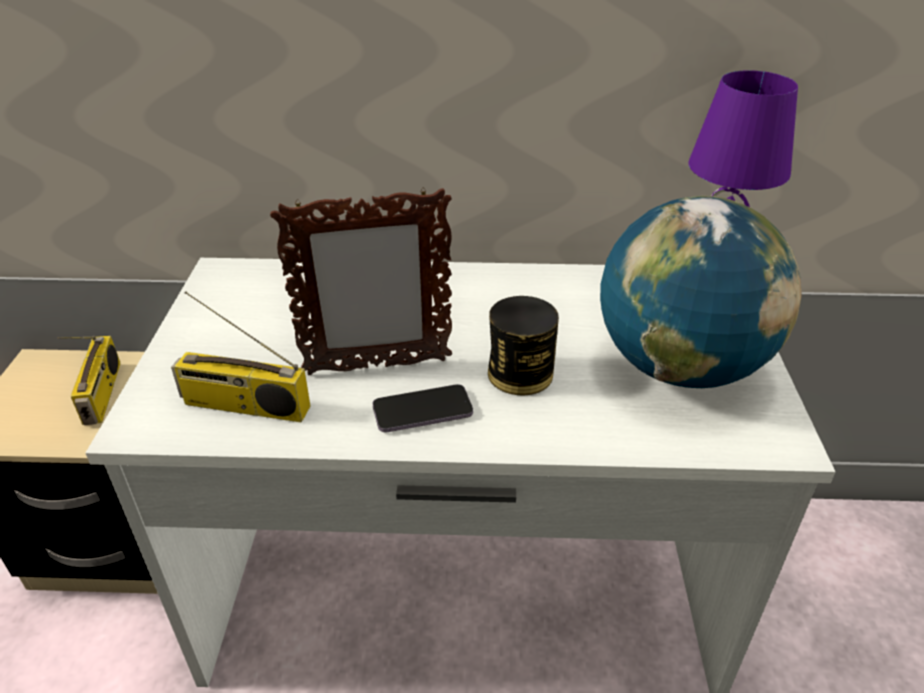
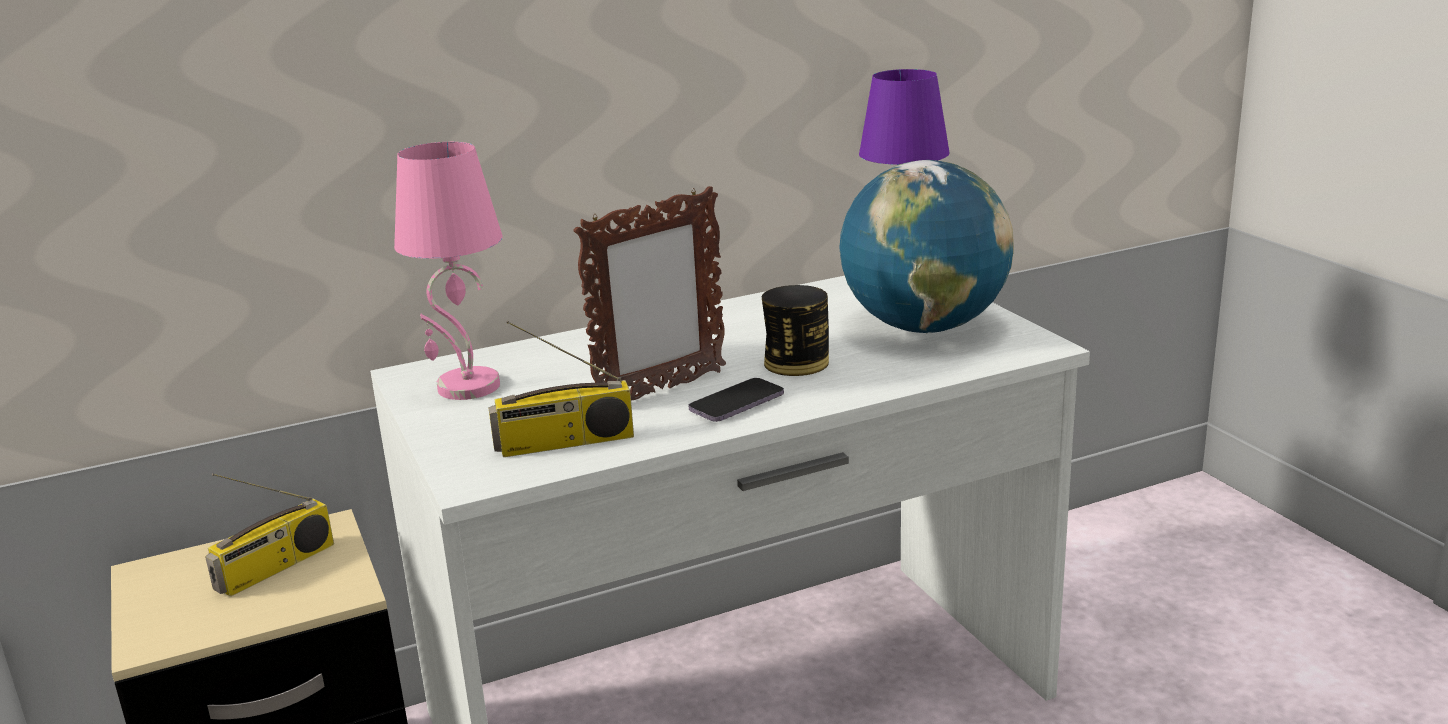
camera: 25 degrees left, 15 degrees down
radio [57,335,121,425] -> radio turned 75 degrees clockwise [205,473,334,597]
none -> pink table lamp [394,142,503,400]

